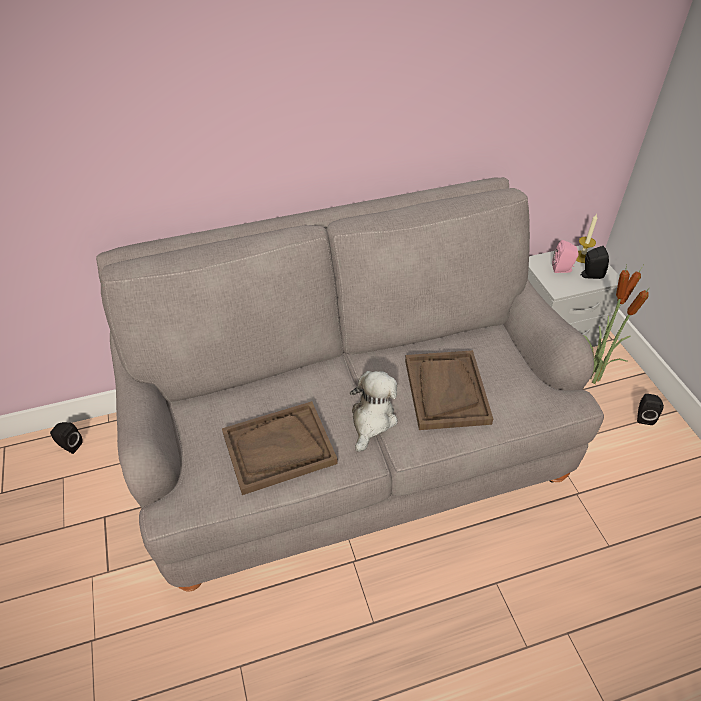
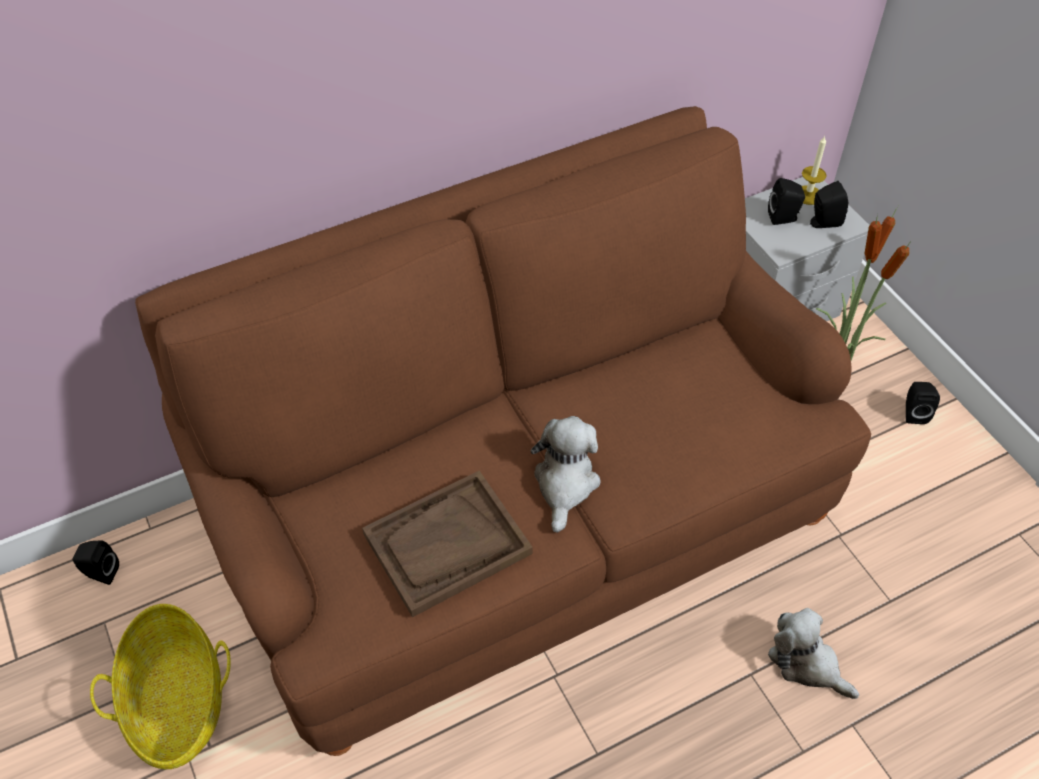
camera: 10 degrees left, 5 degrees up
grey sofa [96,177,604,592] -> brown sofa [135,106,871,756]
brown tray [405,350,493,430] -> none
pink speaker [552,240,578,273] -> black speaker [768,178,805,225]
none -> basket [90,604,231,769]
none -> plush toy [768,608,859,699]

